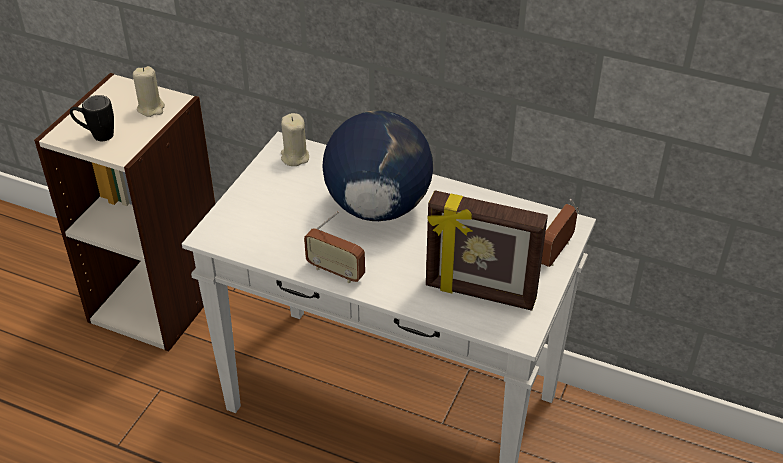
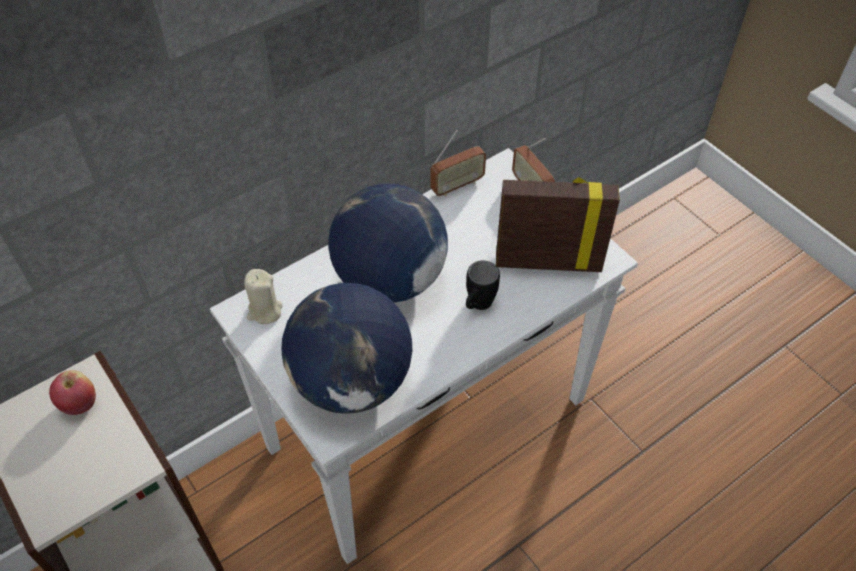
camera: 60 degrees left, 10 degrees up
black mug [70,95,114,141] -> black mug moved to [466,261,500,310]
beige candle [133,66,165,117] -> apple [49,370,96,415]
radio [304,211,365,283] -> radio moved to [430,130,486,197]
picture frame [426,190,548,311] -> picture frame turned 135 degrees counterclockwise [496,177,620,272]
none -> globe [281,283,413,414]

